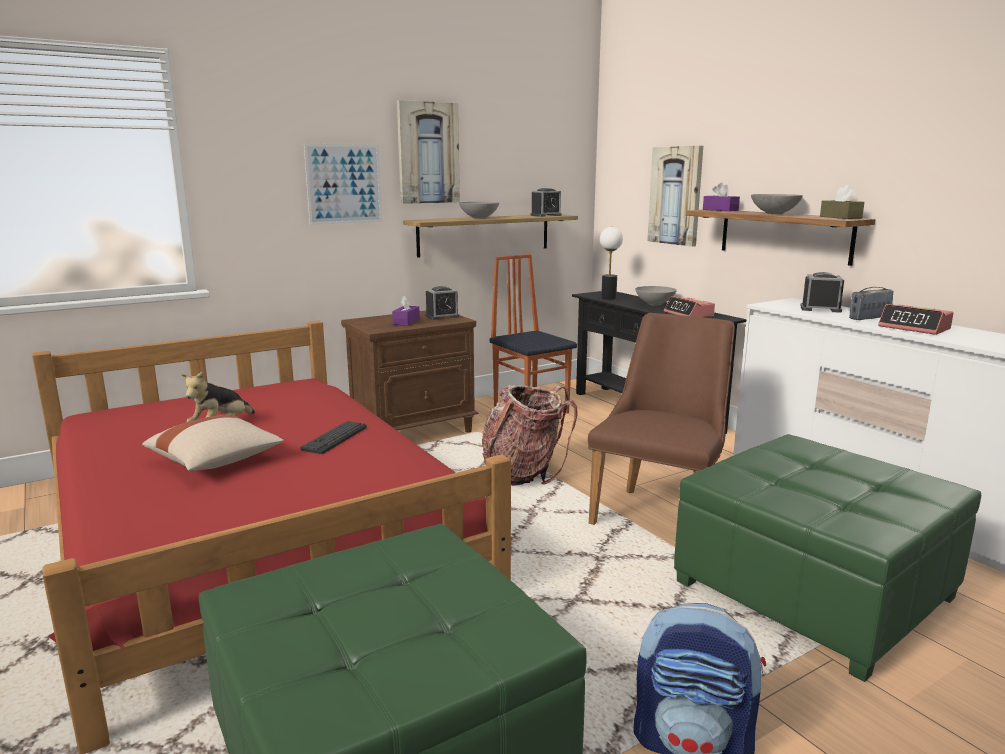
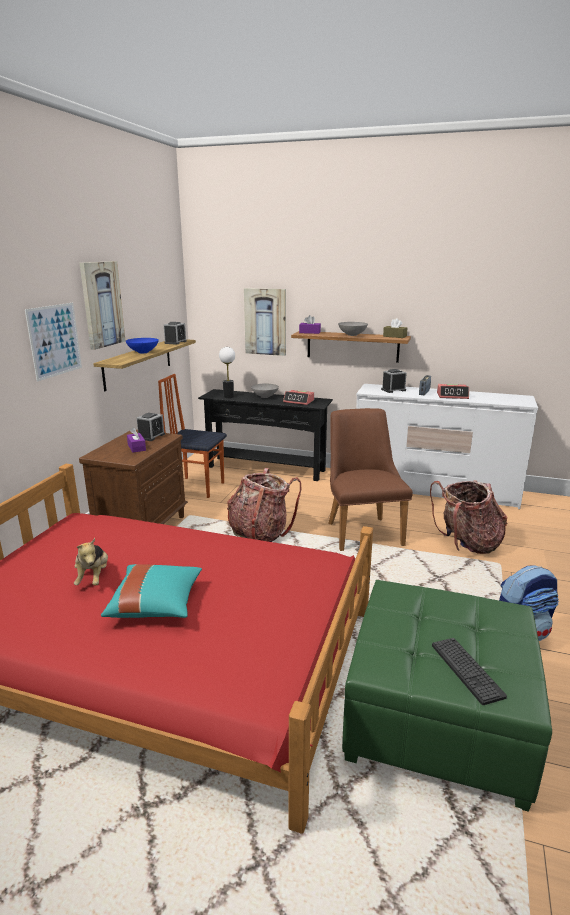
camera: 40 degrees left, 5 degrees up
beige pillow [142,415,284,471] -> turquoise pillow [101,564,202,618]
keyboard [301,421,367,454] -> keyboard moved to [432,638,507,705]
grey bowl [459,202,499,219] -> blue bowl [126,338,159,353]
green ottoman [674,434,981,682] -> backpack [430,480,507,554]

